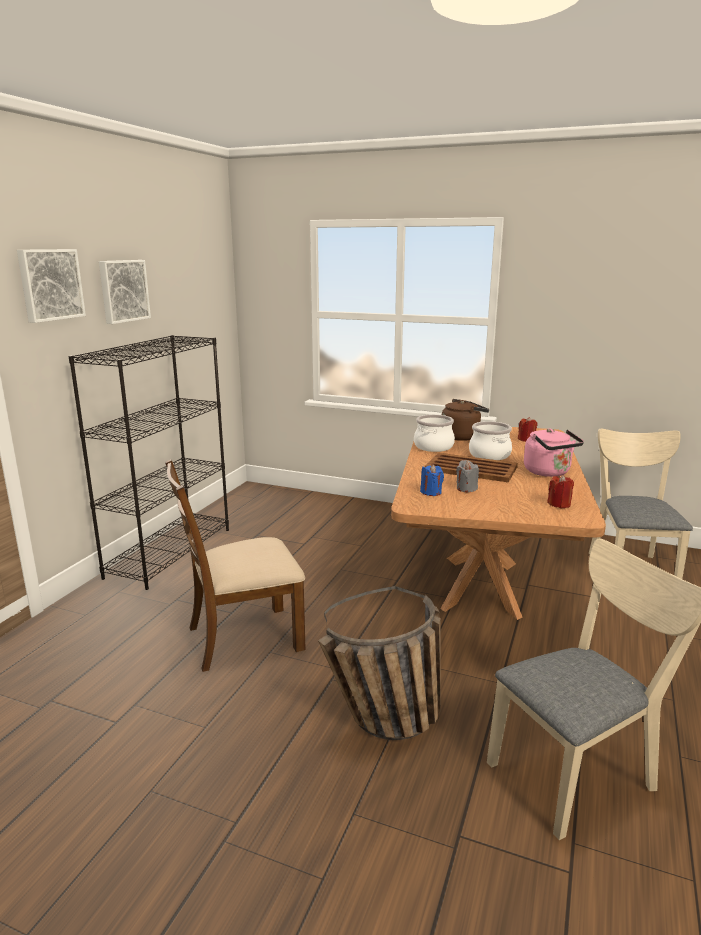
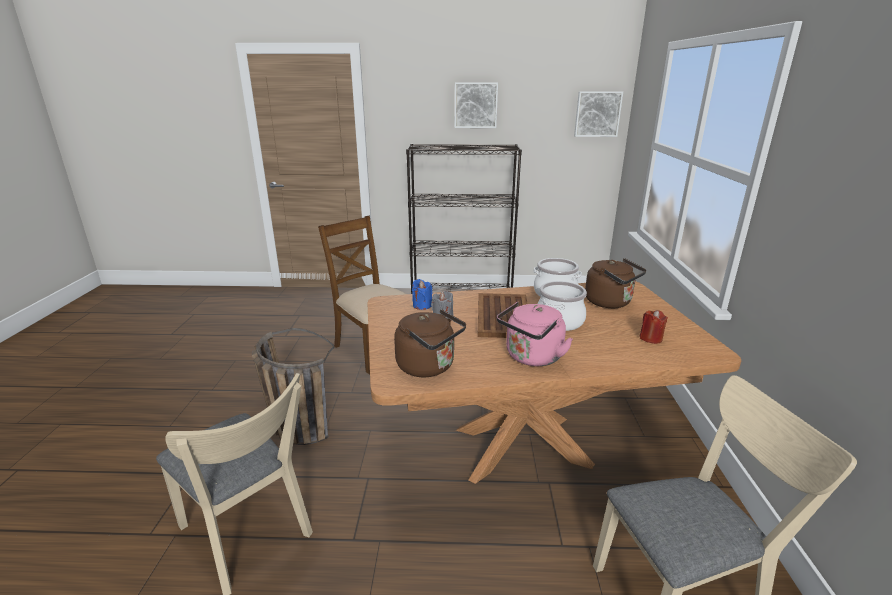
camera: 70 degrees right, 5 degrees up
picture [17,249,86,323] -> picture moved to [574,91,623,137]
red candle [547,475,574,508] -> brown kettle [394,309,466,377]

